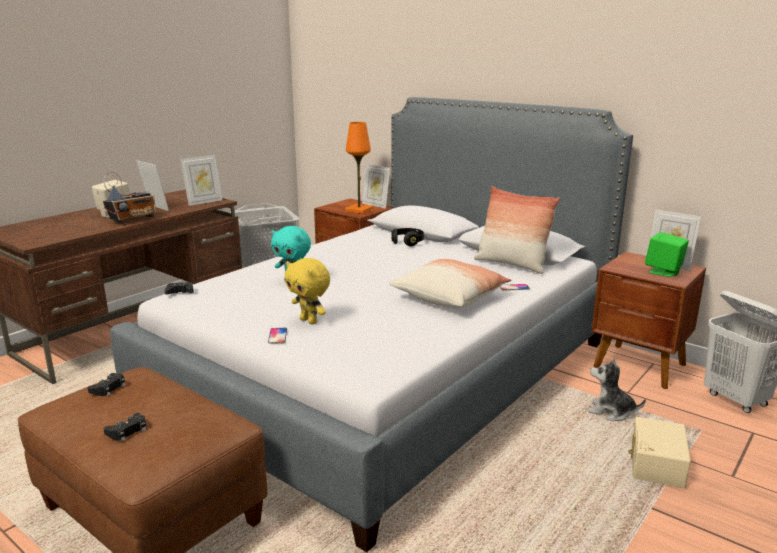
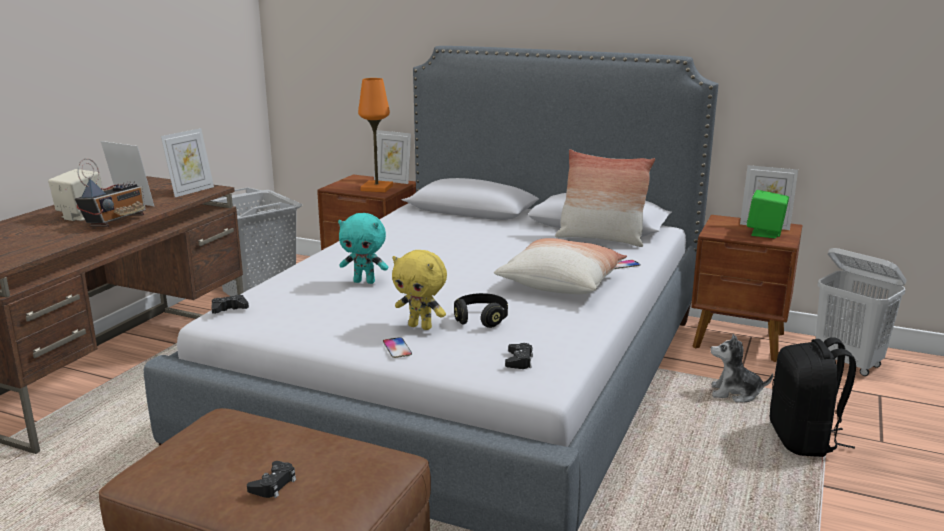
camera: 15 degrees left, 0 degrees up
black game controller [88,373,126,396] -> black game controller moved to [505,343,533,369]
black headphones [391,228,424,246] -> black headphones moved to [454,293,508,328]
beige storage box [628,417,691,489] -> black backpack [770,337,856,457]

